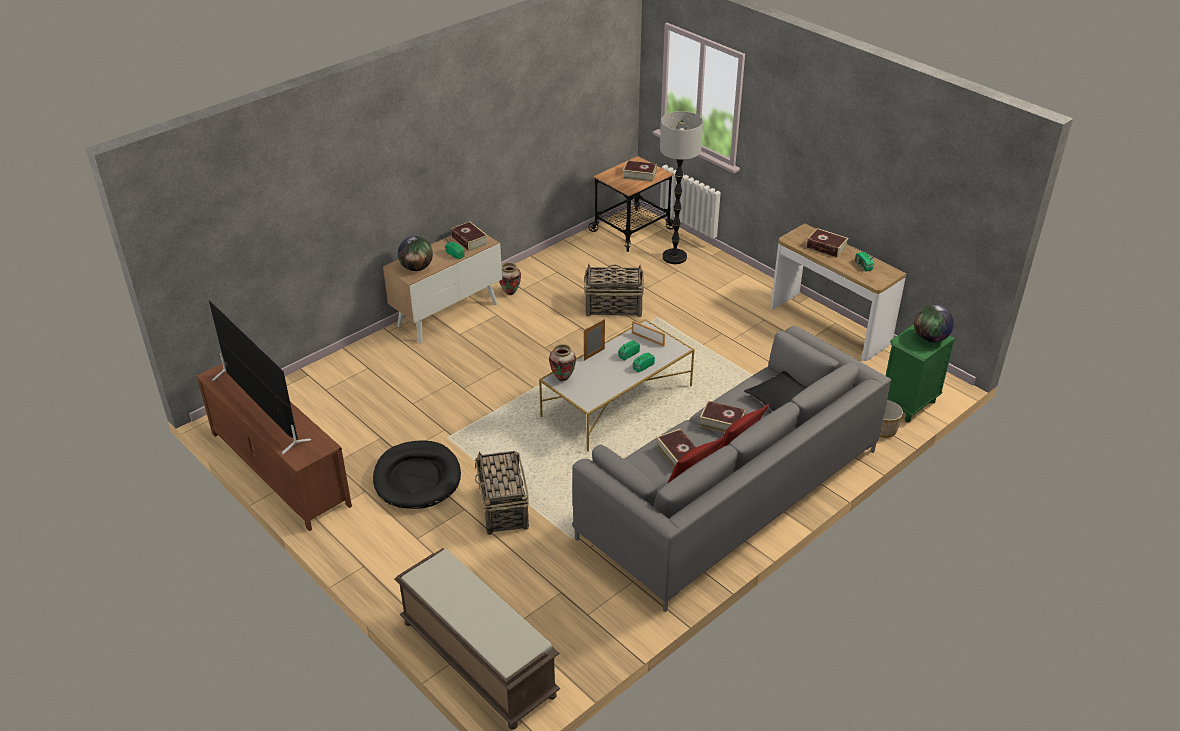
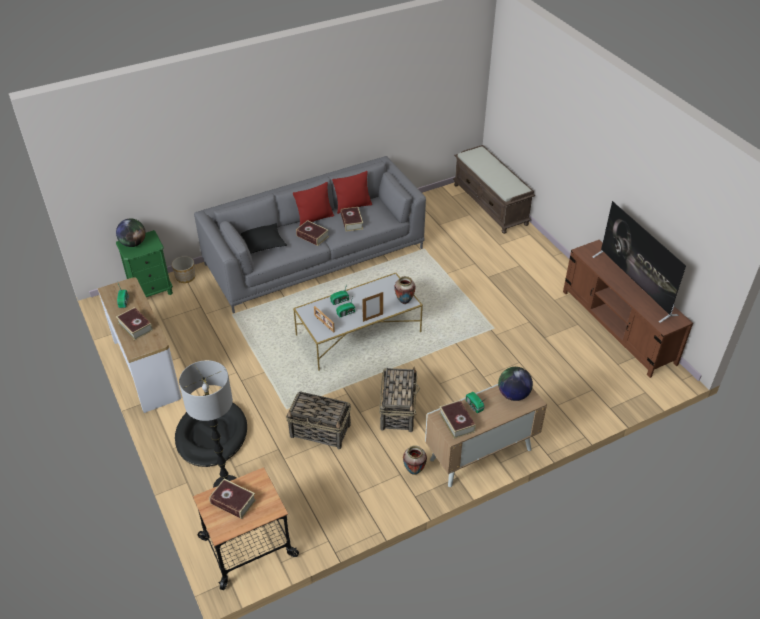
camera: 165 degrees left, 5 degrees up
black dog bed [373,440,461,509] -> black dog bed moved to [175,403,247,467]
basket [475,451,529,535] -> basket moved to [379,367,420,432]

